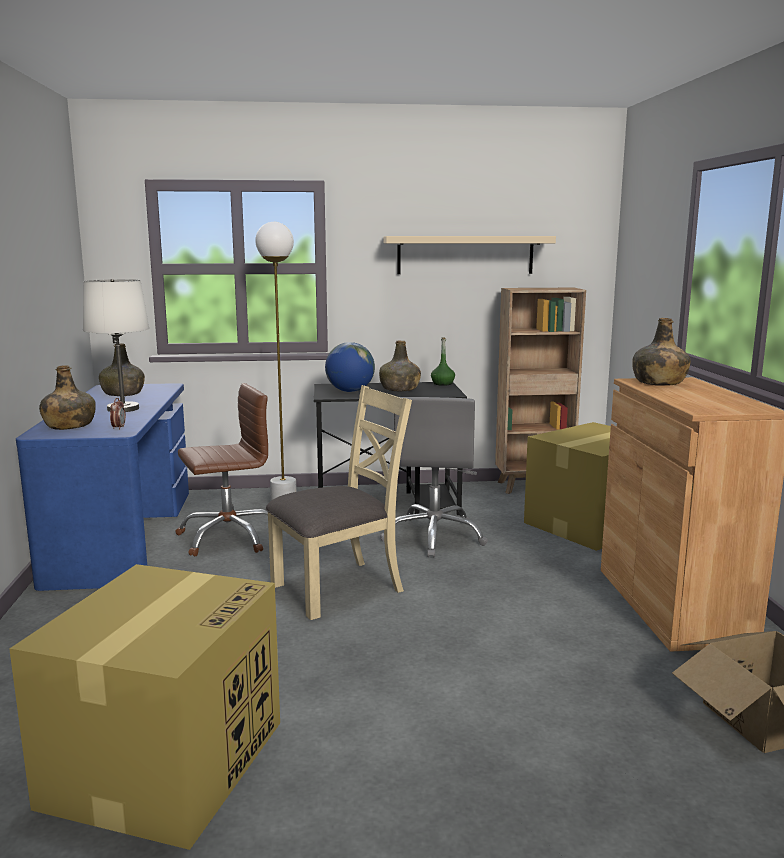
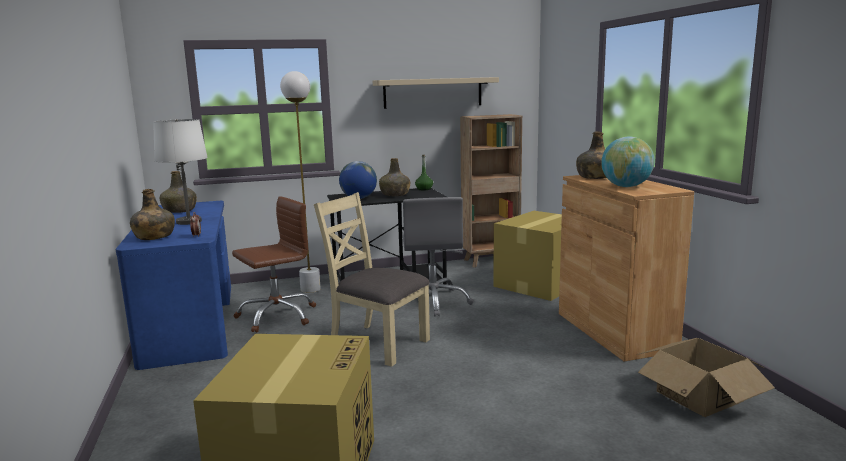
camera: 10 degrees left, 0 degrees up
beige chair [266,385,412,620] -> beige chair turned 105 degrees counterclockwise [314,192,430,367]
none -> globe [601,137,655,187]

